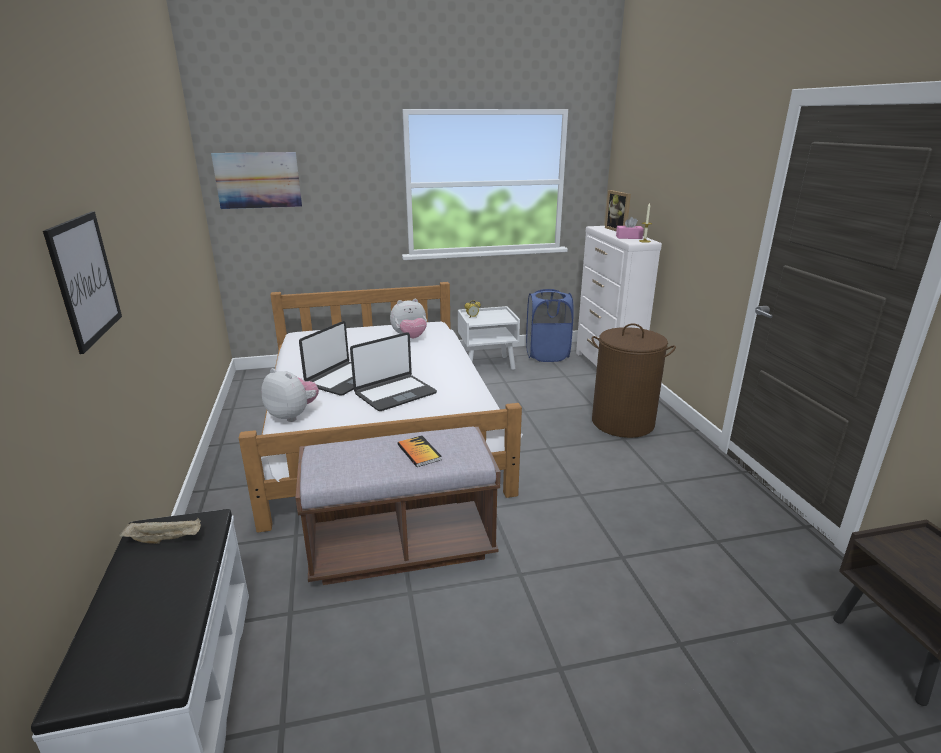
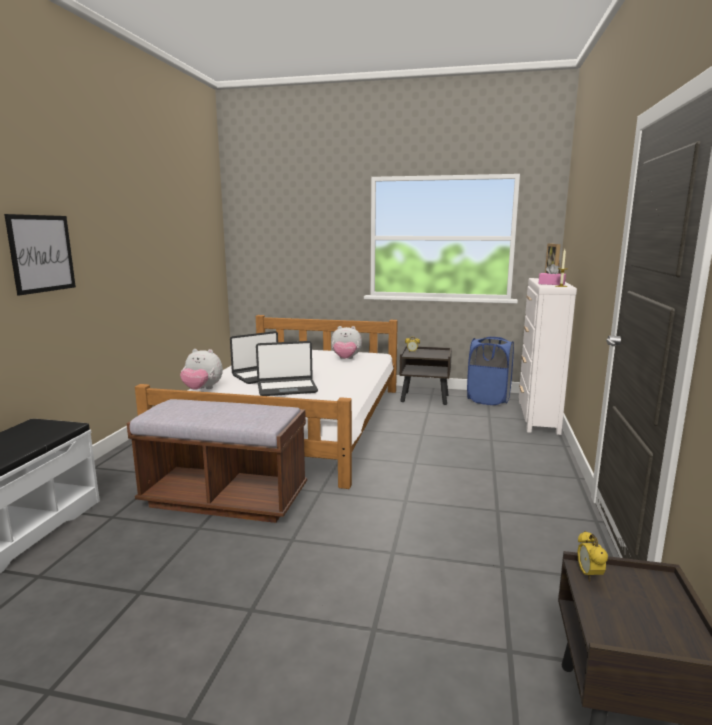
camera: 25 degrees right, 10 degrees down
beige tray [120,518,201,544] -> none
picture [211,152,302,209] -> none
plush toy [261,368,319,422] -> plush toy turned 135 degrees clockwise [180,349,223,390]
book [398,435,442,467] -> none
white nightstand [458,306,520,370] -> brown nightstand [400,346,452,405]
brown laundry basket [592,323,676,438] -> none
none -> alarm clock [577,531,608,581]

